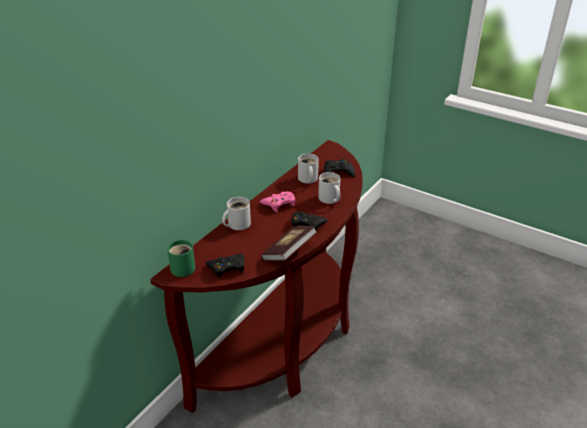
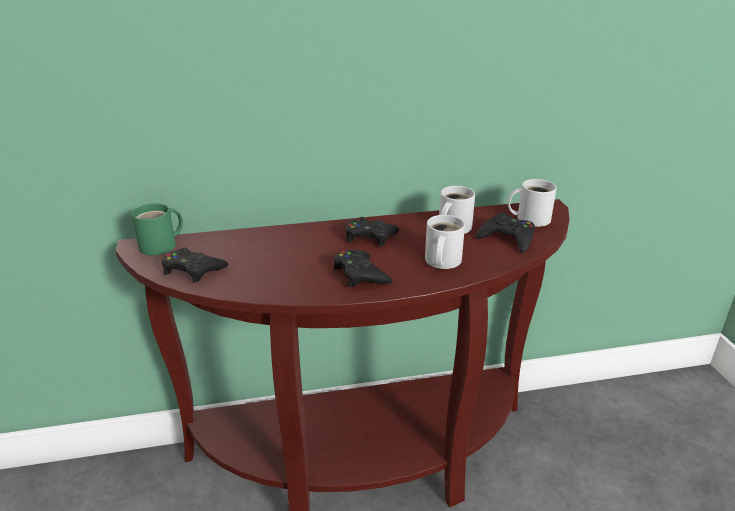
camera: 45 degrees right, 5 degrees down
white mug [222,197,251,230] -> white mug moved to [507,179,557,227]
pink game controller [260,191,295,212] -> black game controller [345,217,399,247]
book [261,226,317,261] -> none

